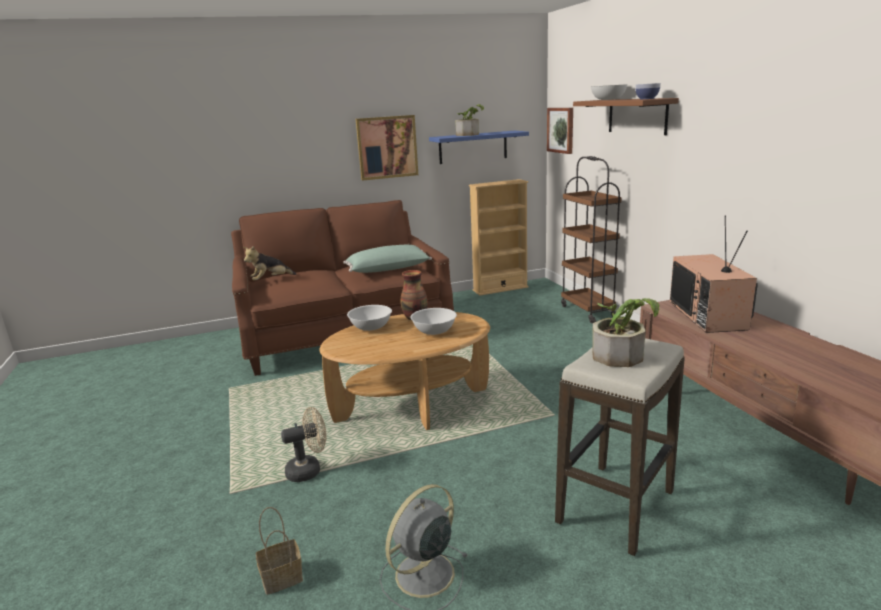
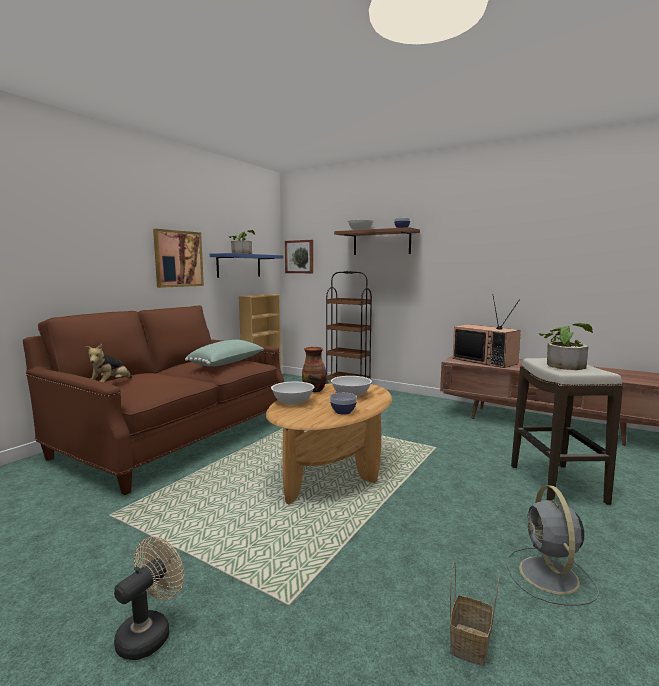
camera: 40 degrees left, 10 degrees down
beige fan [281,407,326,482] -> beige fan moved to [114,536,184,660]
none -> bowl [330,393,357,415]

